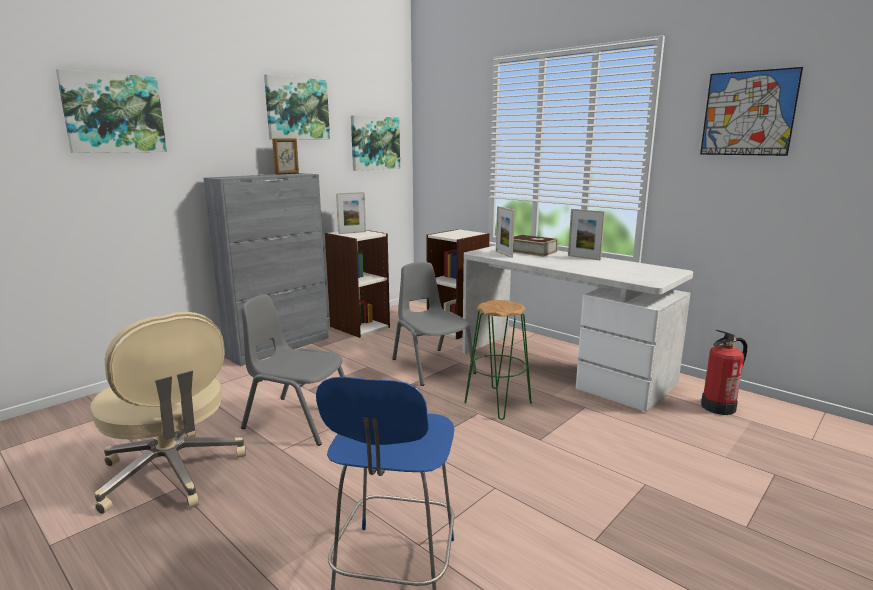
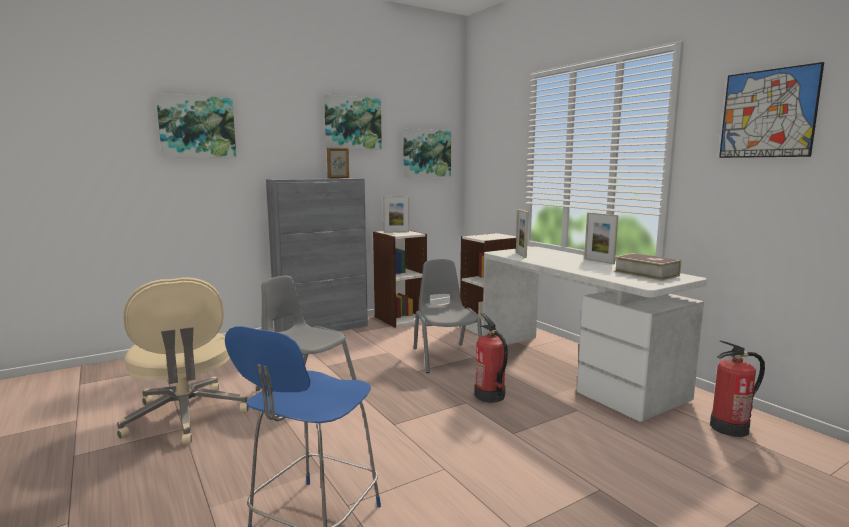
camera: 15 degrees right, 5 degrees down
green stool [464,300,532,420] -> fire extinguisher [475,313,508,403]
book [513,234,558,257] -> book moved to [614,253,681,281]

